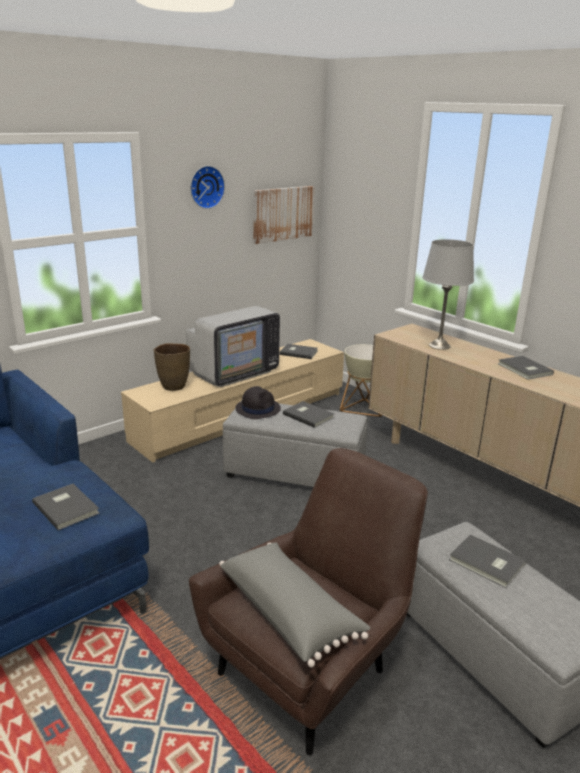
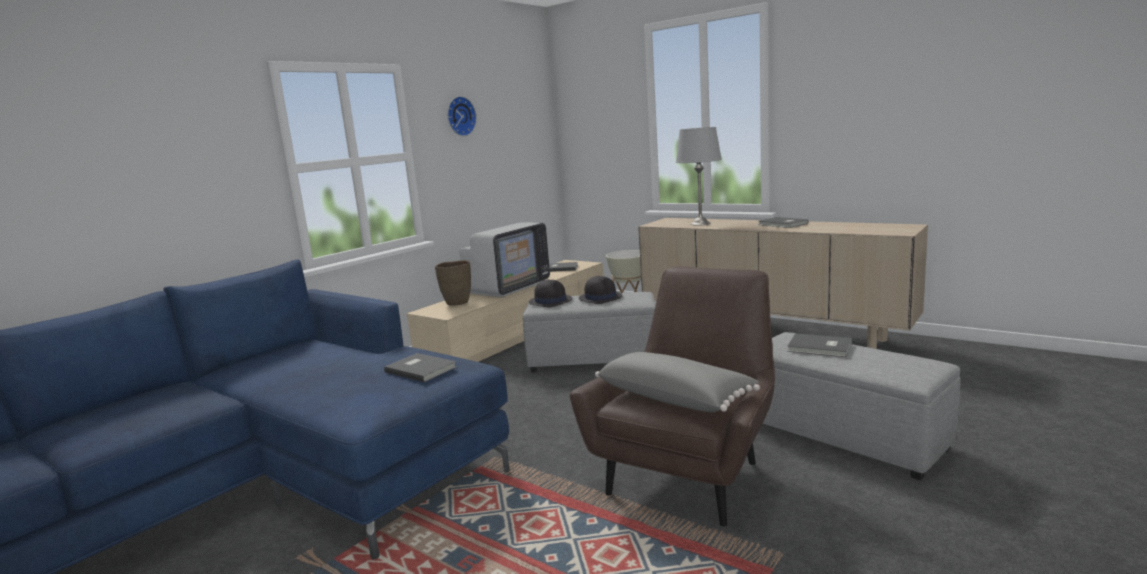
camera: 10 degrees left, 10 degrees down
picture [254,186,314,244] -> none
grey book [283,401,334,428] -> black hat [579,276,623,304]

